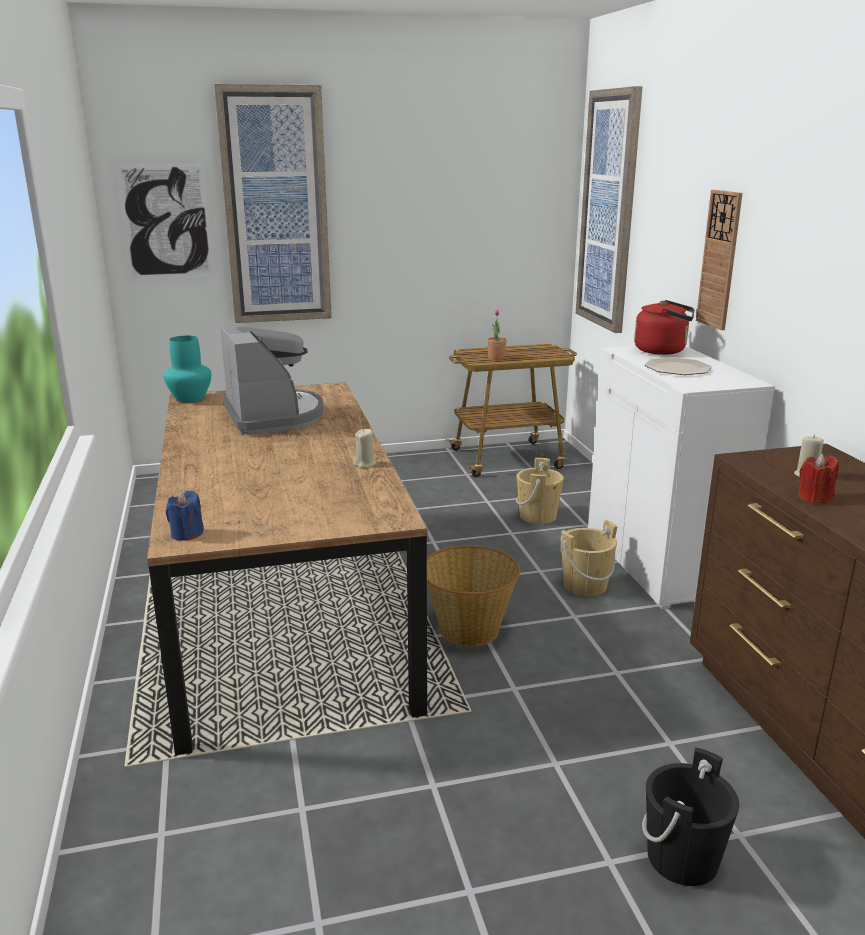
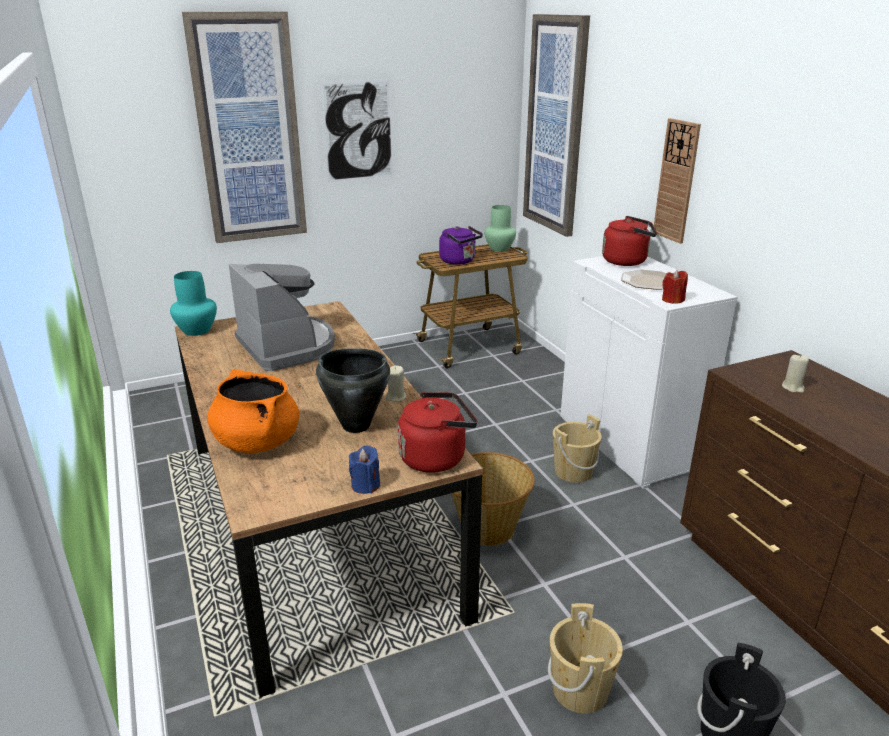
camera: 10 degrees left, 5 degrees up
picture [116,164,213,278] -> picture moved to [320,79,394,182]
blue candle [166,491,204,541] -> blue candle moved to [349,445,380,494]
potted plant [487,310,507,360] -> purple kettle [439,226,483,265]
beige bucket [516,458,564,524] -> beige bucket moved to [548,603,623,714]
red candle [798,454,839,503] -> red candle moved to [662,270,688,304]
none -> orange cooking pot [207,369,299,453]
none -> black cooking pot [316,348,390,433]
none -> red kettle [398,392,477,473]
none -> green vase [484,205,516,252]

